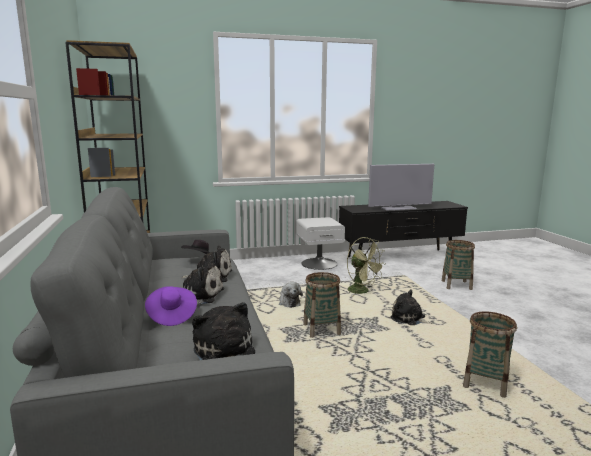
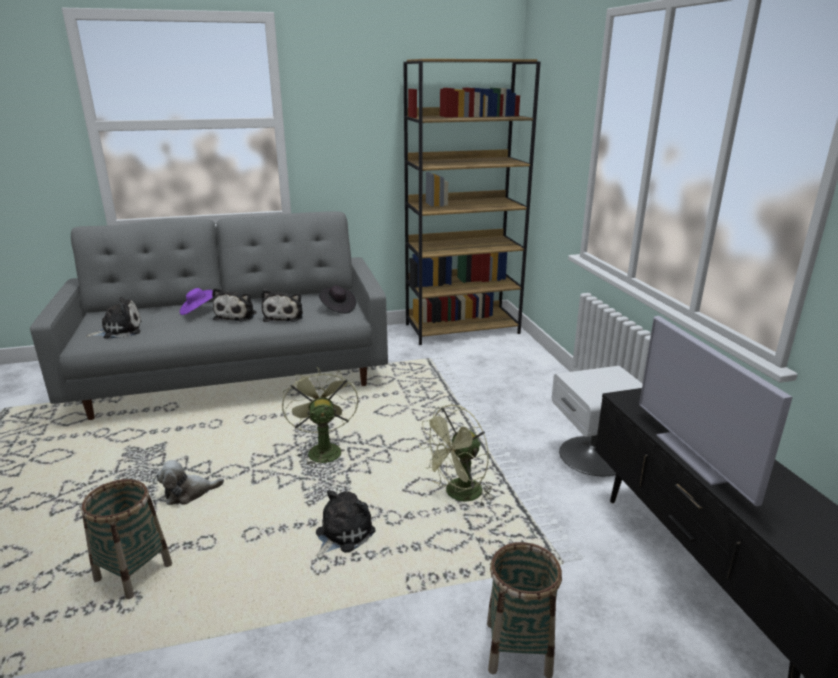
camera: 90 degrees right, 10 degrees up
plush toy [279,282,303,308] -> plush toy moved to [156,460,224,505]
basket [303,272,341,338] -> green fan [282,367,358,467]

